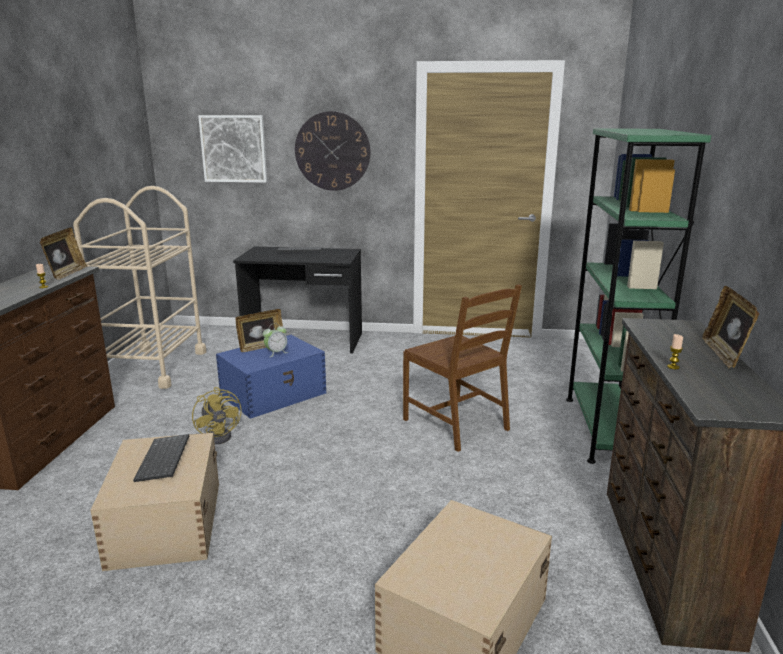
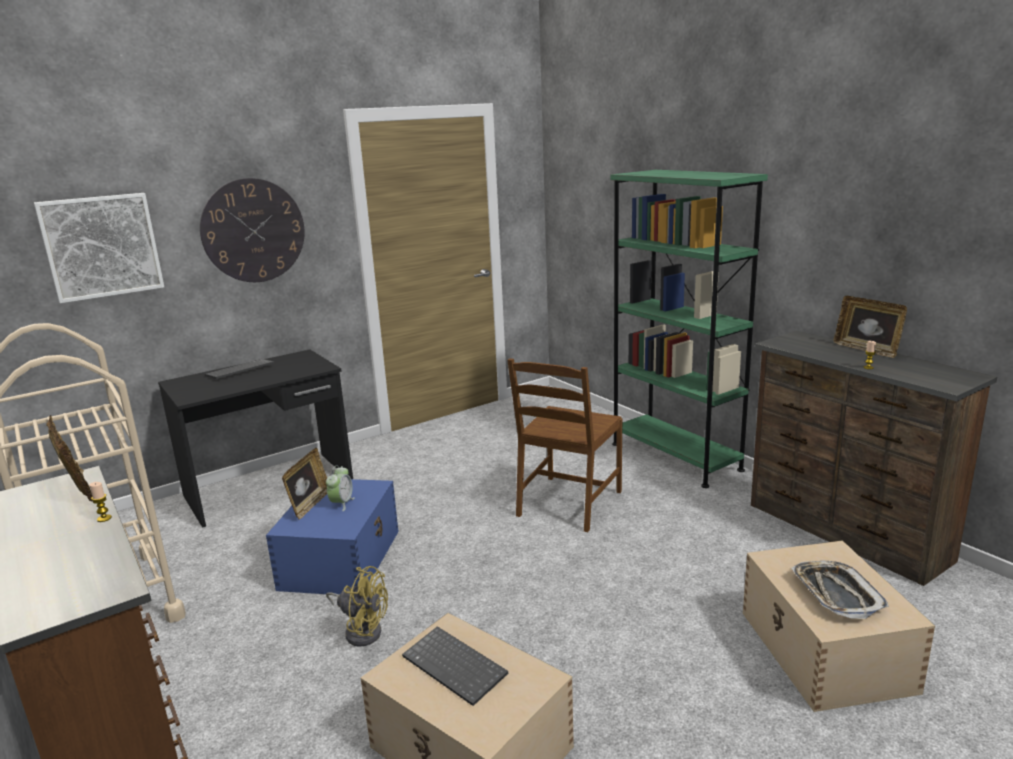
camera: 40 degrees left, 0 degrees up
brown chair [403,284,522,452] -> brown chair turned 105 degrees clockwise [507,358,622,532]
none -> tray [791,561,889,619]

